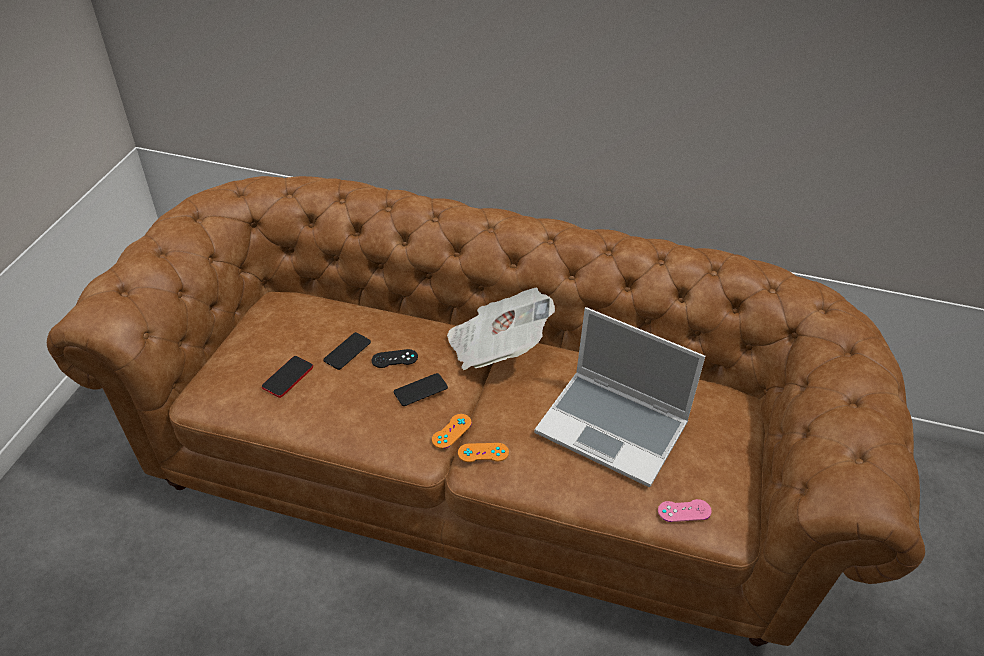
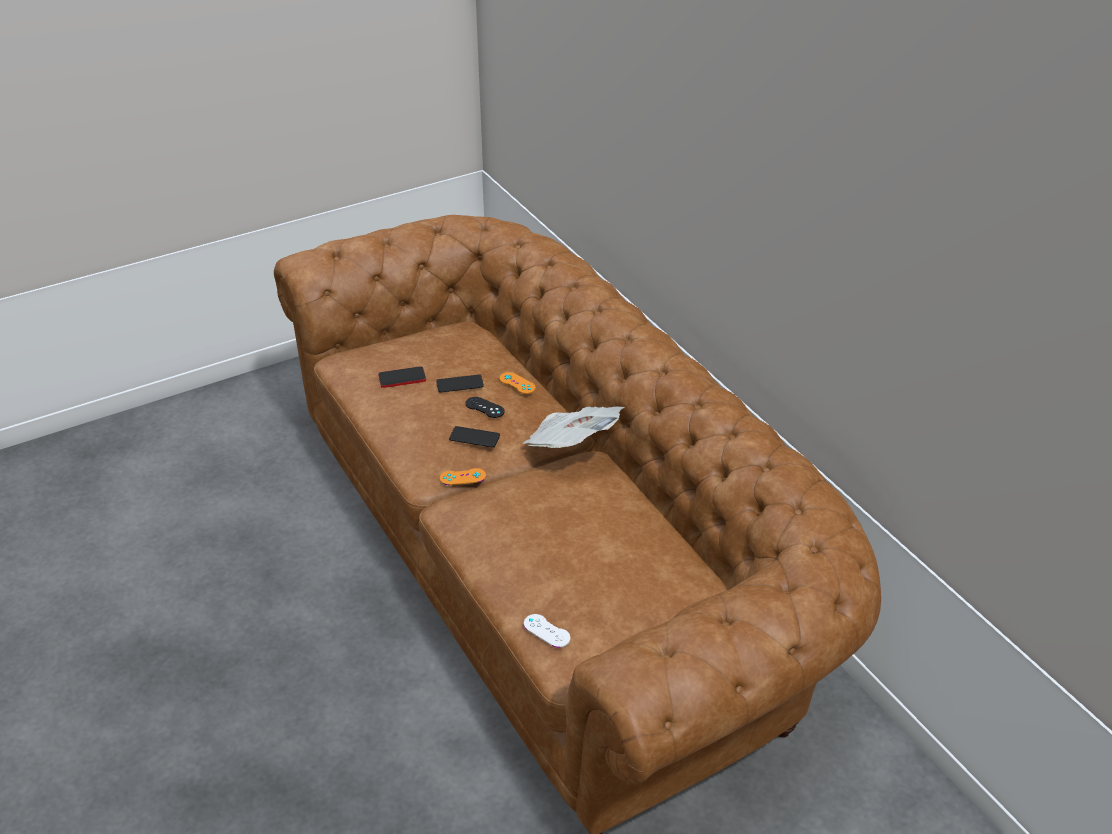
camera: 45 degrees right, 5 degrees down
orange game controller [458,443,509,462] -> orange game controller moved to [499,372,536,394]
laptop [534,307,705,488] -> none
pink game controller [658,499,712,522] -> white game controller [524,614,570,648]

